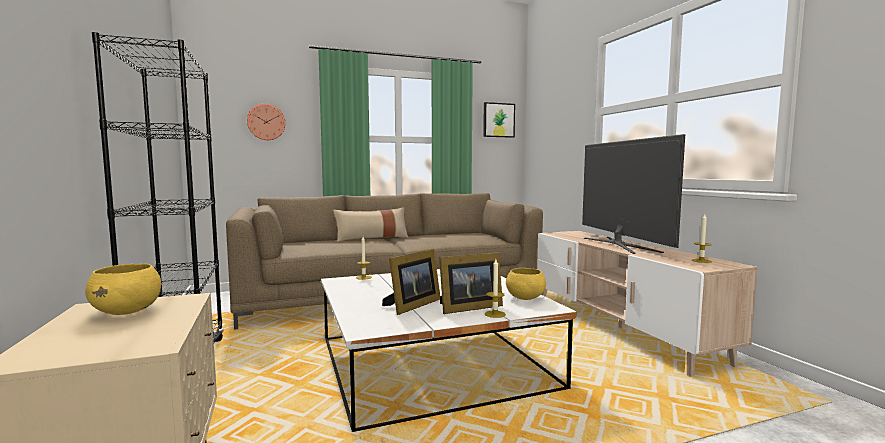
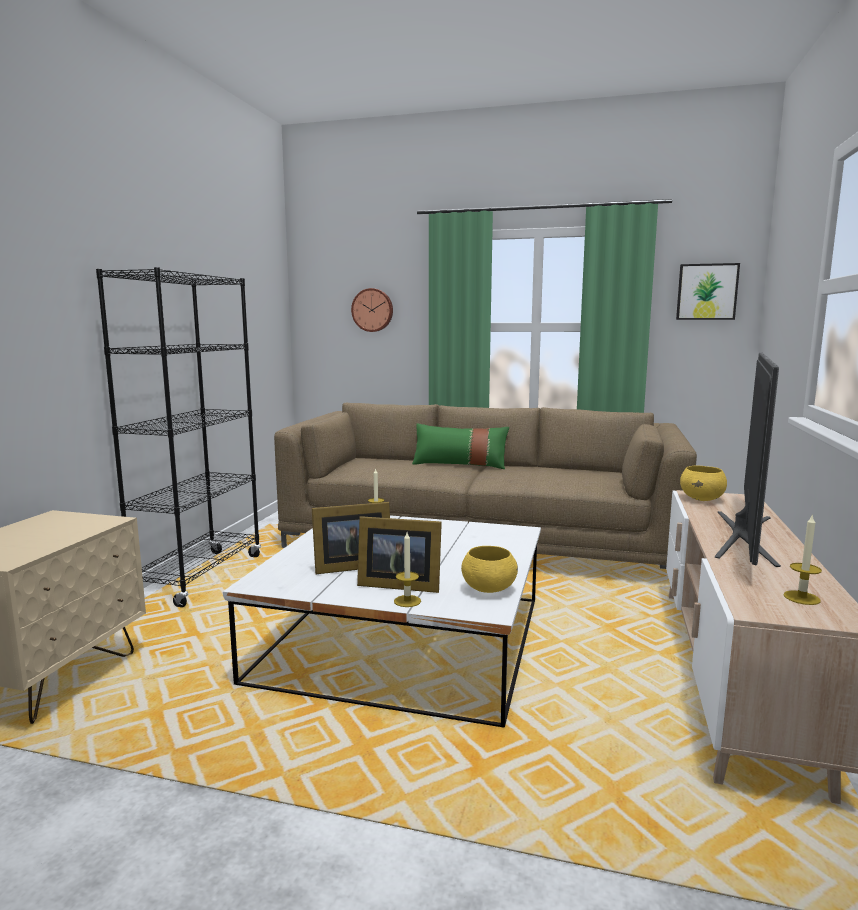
camera: 35 degrees right, 5 degrees up
yellow bowl [85,264,161,315] -> yellow bowl moved to [680,465,727,501]
beige pillow [333,207,409,242] -> green pillow [412,423,509,469]

